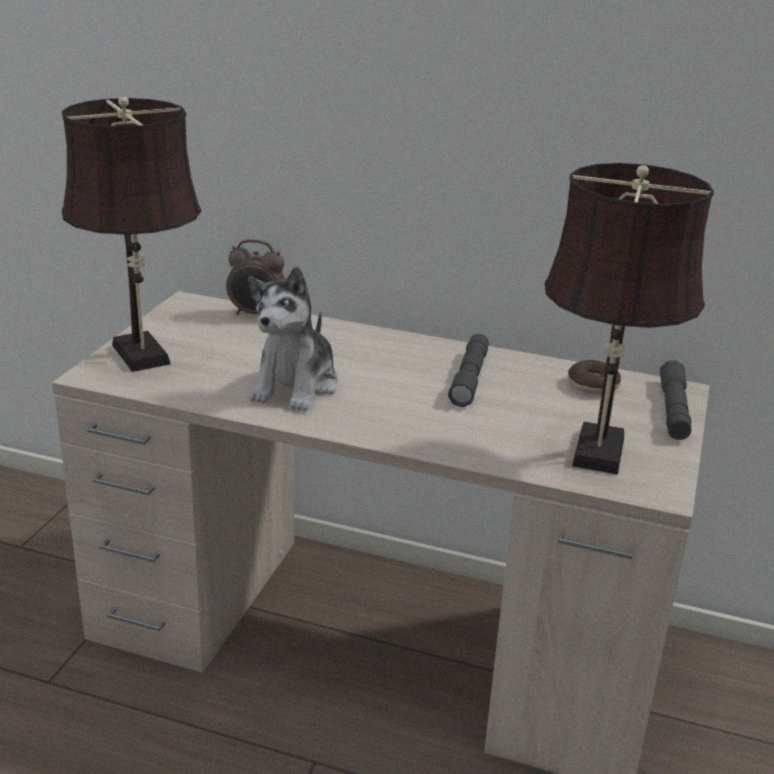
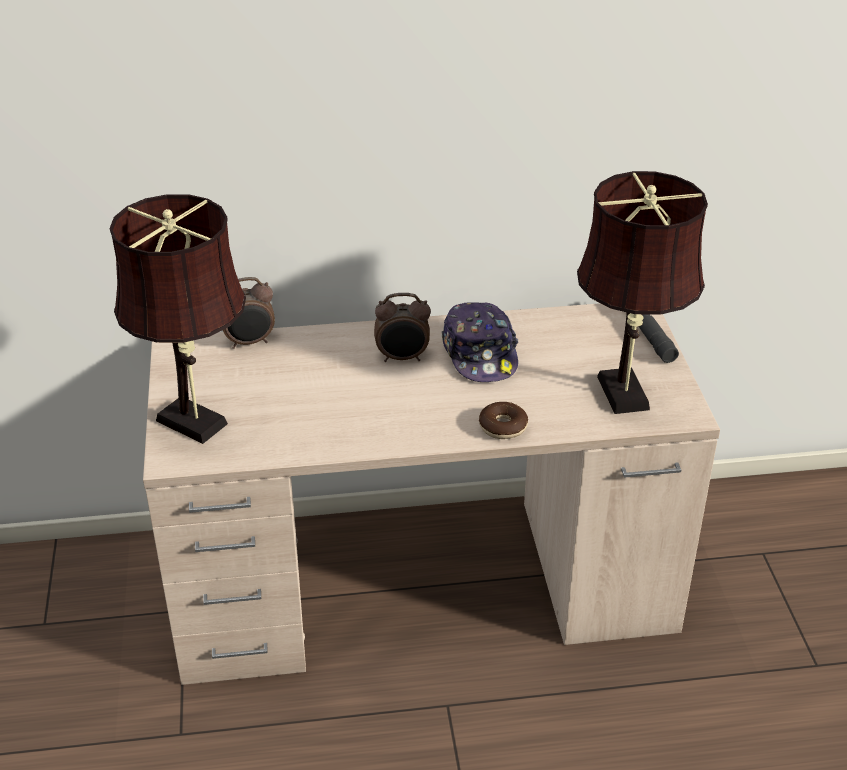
camera: 25 degrees left, 10 degrees up
plush toy [248,266,338,411] -> none
grey flashlight [448,334,489,407] -> cap [442,302,519,382]
donut [568,360,621,394] -> donut moved to [479,402,528,439]
none -> alarm clock [374,293,431,362]

